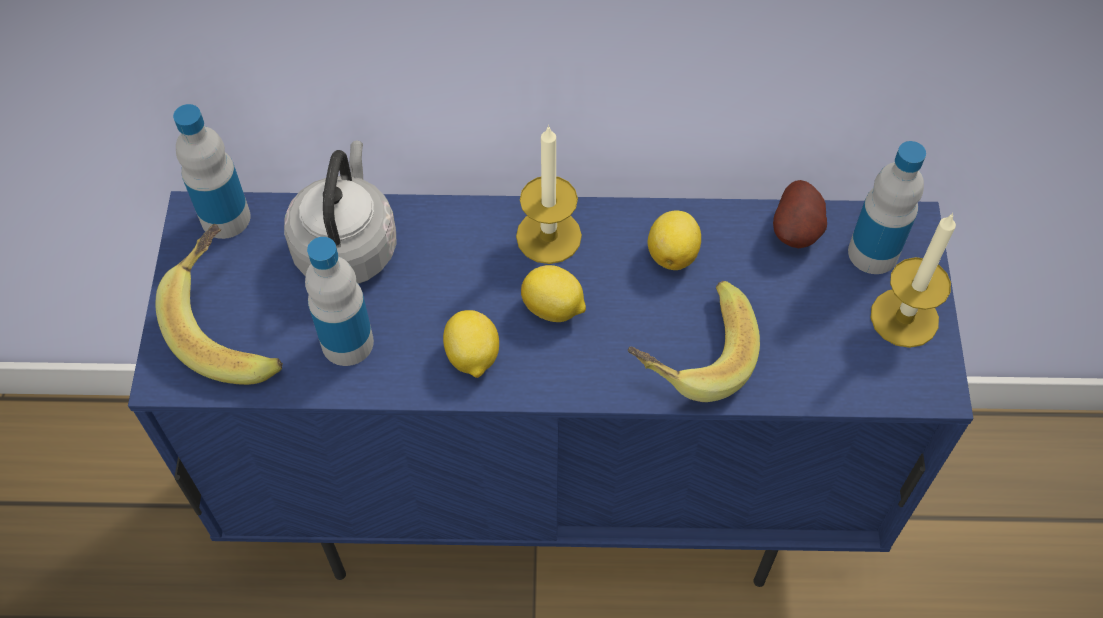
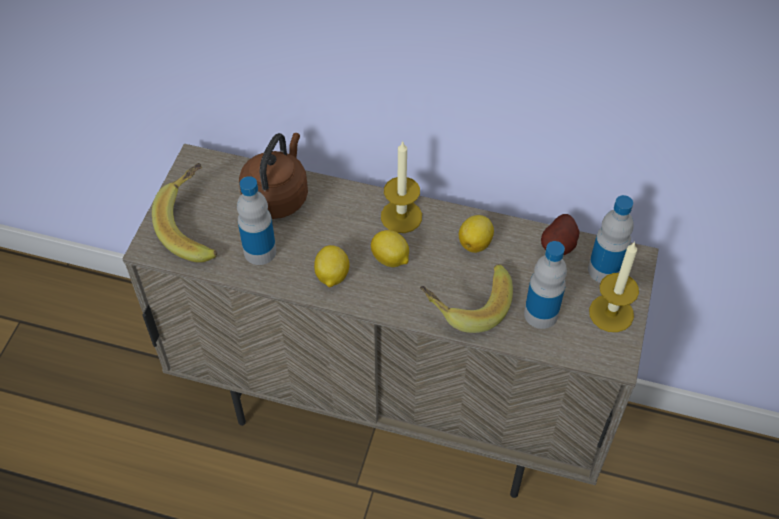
camera: 15 degrees right, 5 degrees down
blue cabinet [128,191,973,587] -> beige cabinet [123,144,659,498]
bottle [173,104,250,239] -> bottle moved to [524,241,567,329]
grey kettle [284,141,397,284] -> brown kettle [239,133,308,219]

